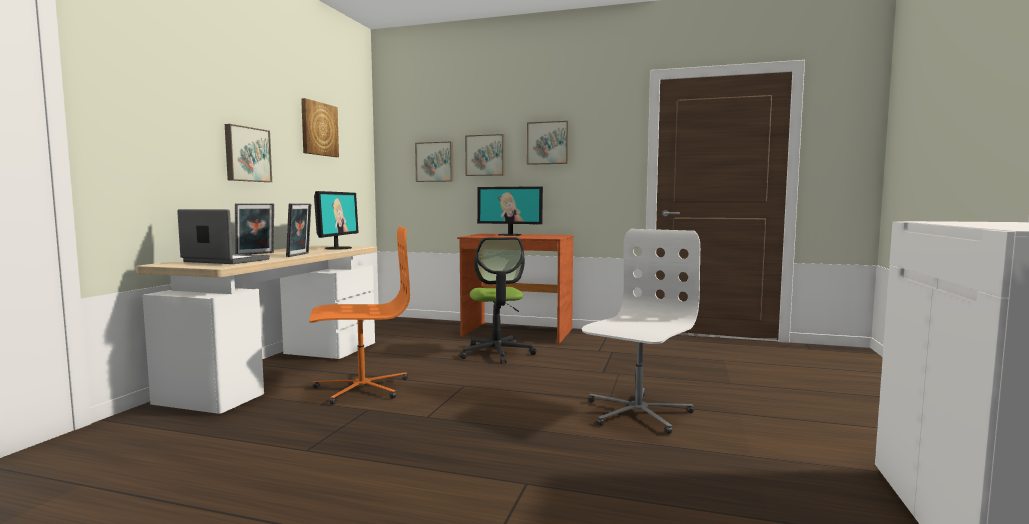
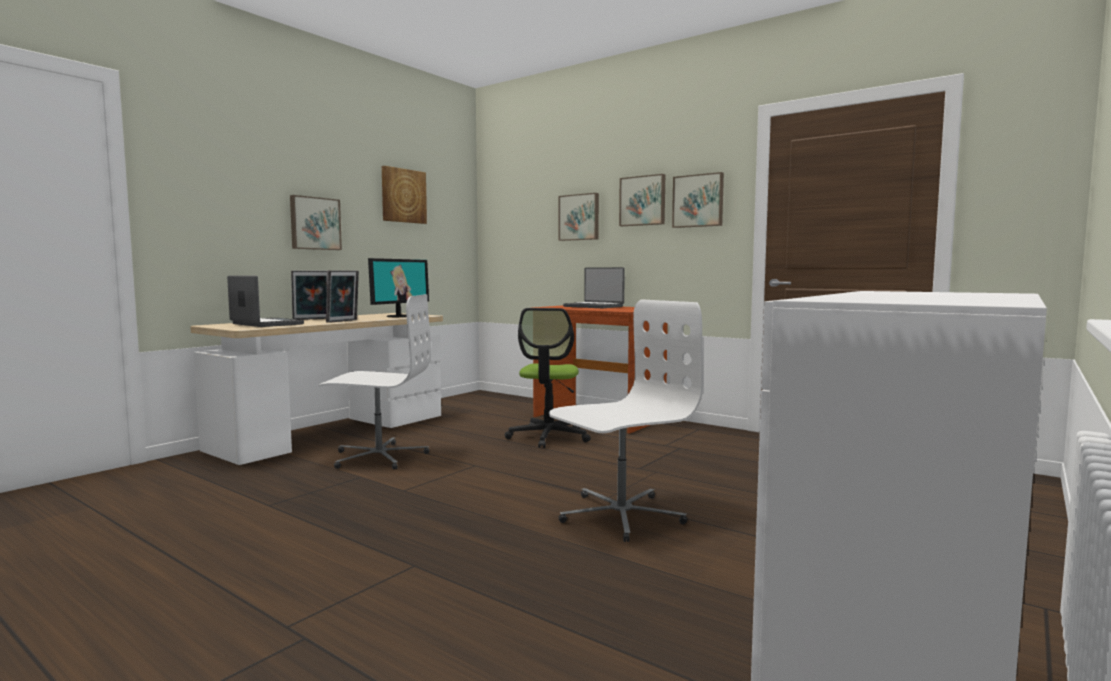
camera: 20 degrees right, 0 degrees up
orange office chair [309,226,410,405] -> white office chair [319,294,431,470]
picture [415,142,453,182] -> picture moved to [672,172,724,228]
monitor [477,186,543,236] -> laptop [563,267,625,308]

